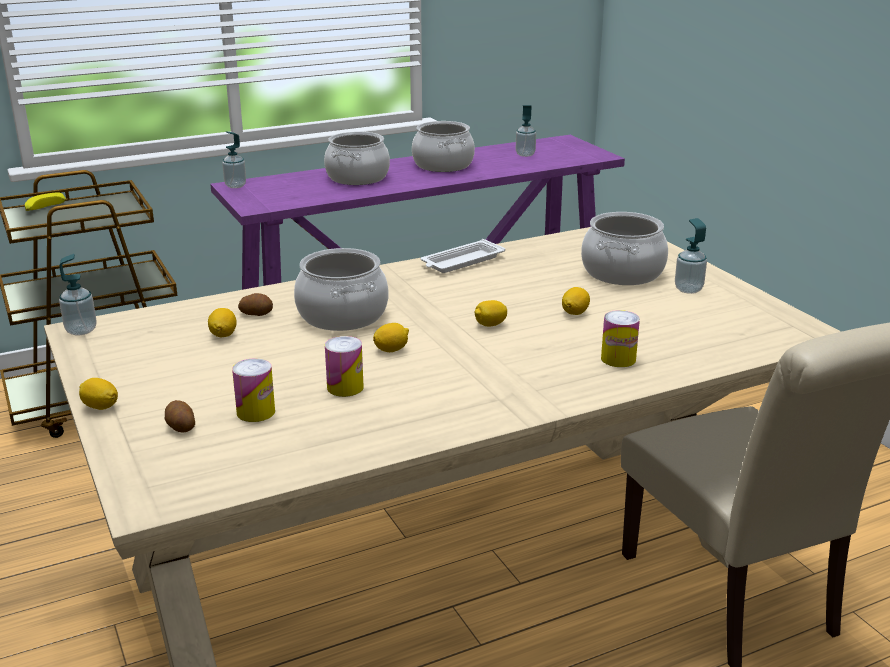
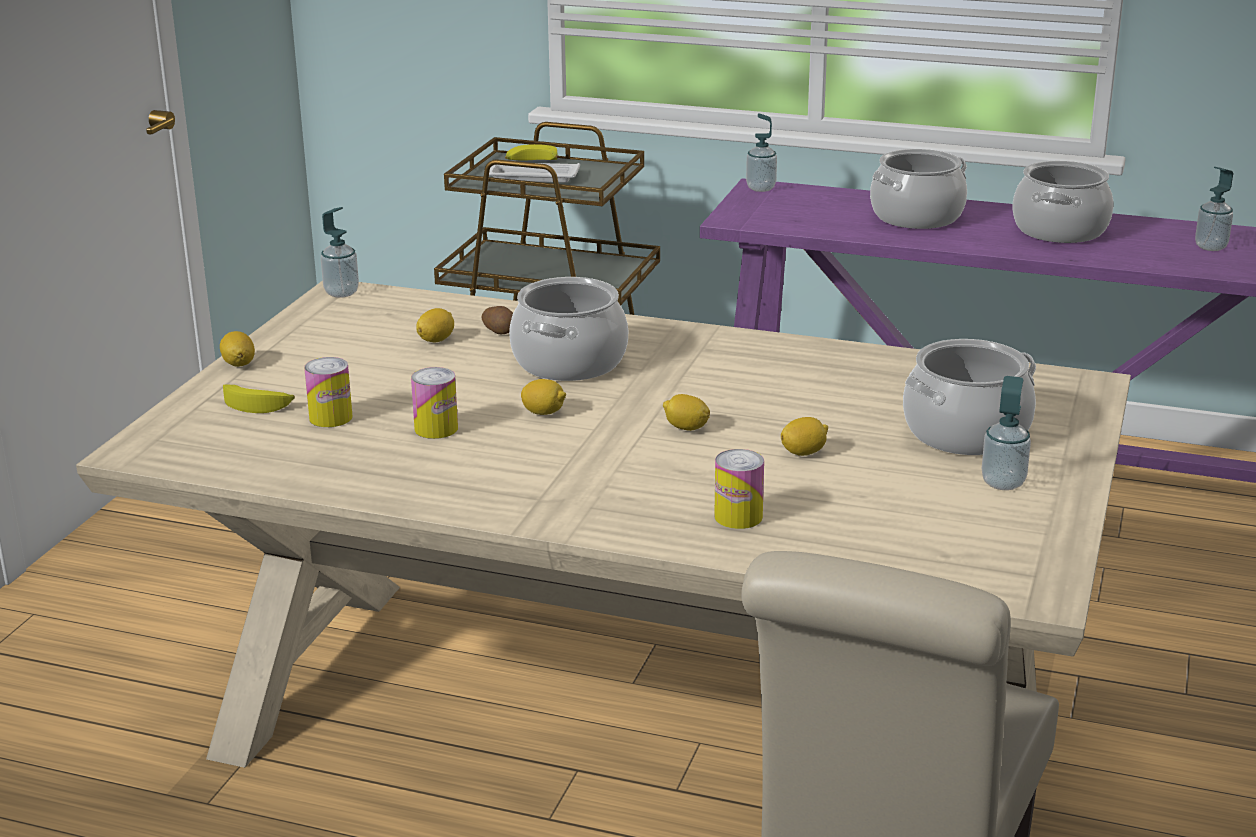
camera: 45 degrees right, 0 degrees up
potato [165,400,195,433] -> banana [223,385,295,413]
white tray [421,239,505,273] -> white tray moved to [484,163,580,183]

